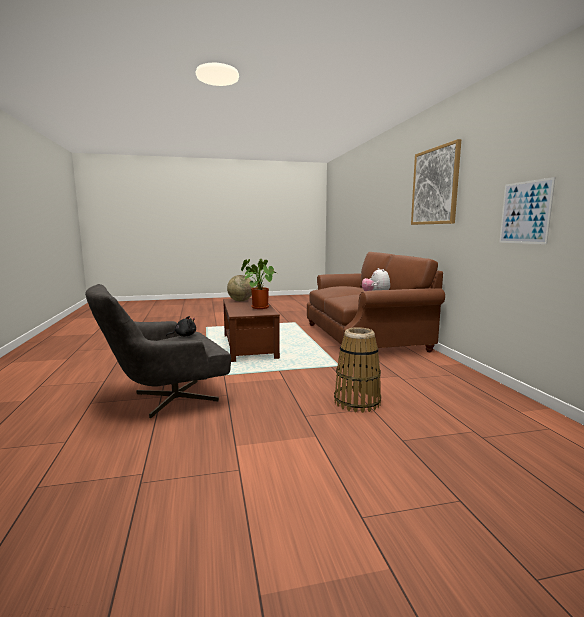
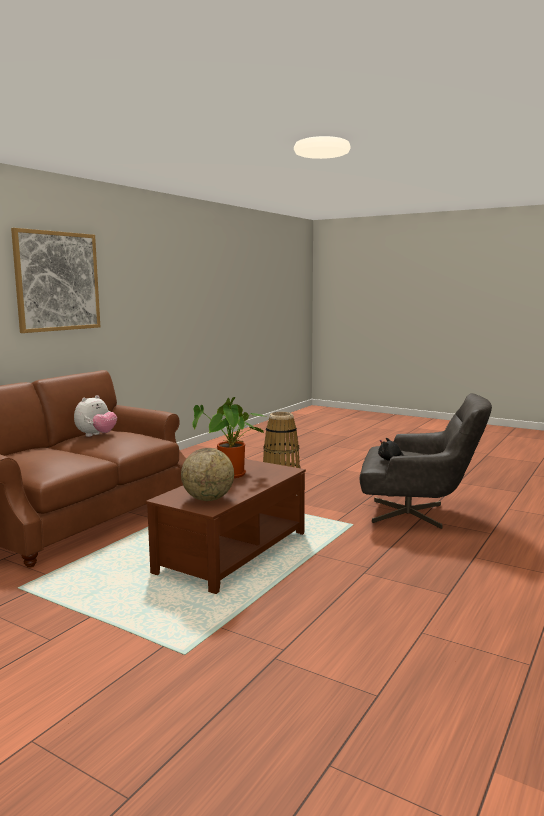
camera: 135 degrees left, 0 degrees up
picture [499,177,555,244] -> none

